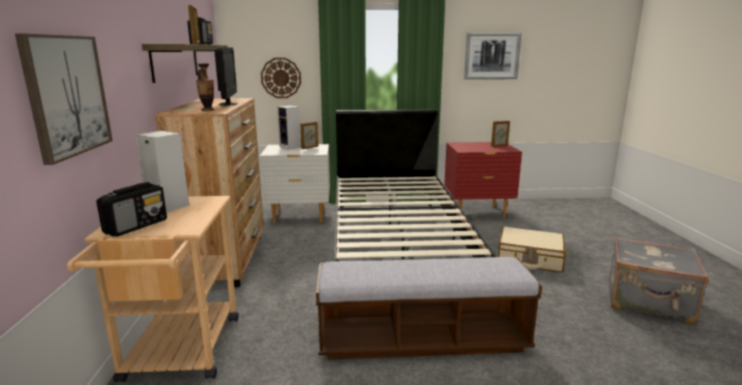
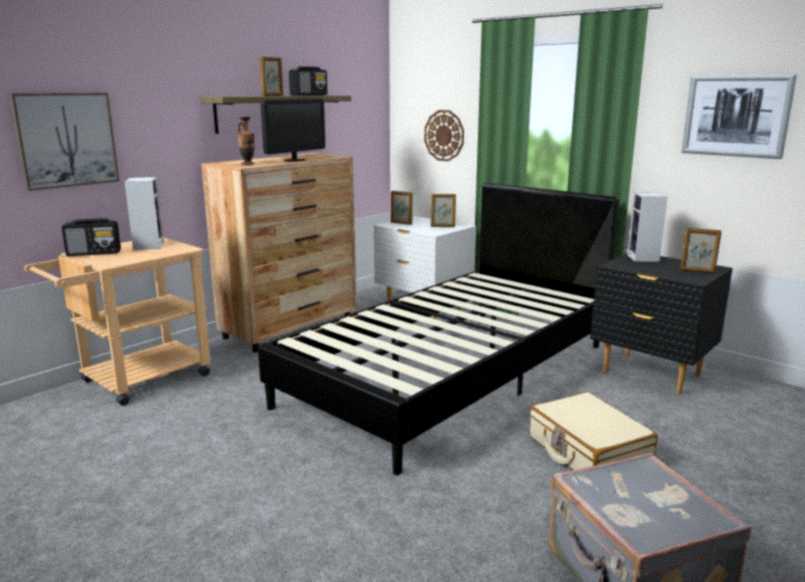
camera: 45 degrees right, 0 degrees up
speaker [277,105,301,150] -> speaker moved to [627,192,667,262]
bench [316,257,542,360] -> none
red nightstand [444,142,522,218] -> black nightstand [590,253,732,395]
none -> picture frame [391,191,413,225]

